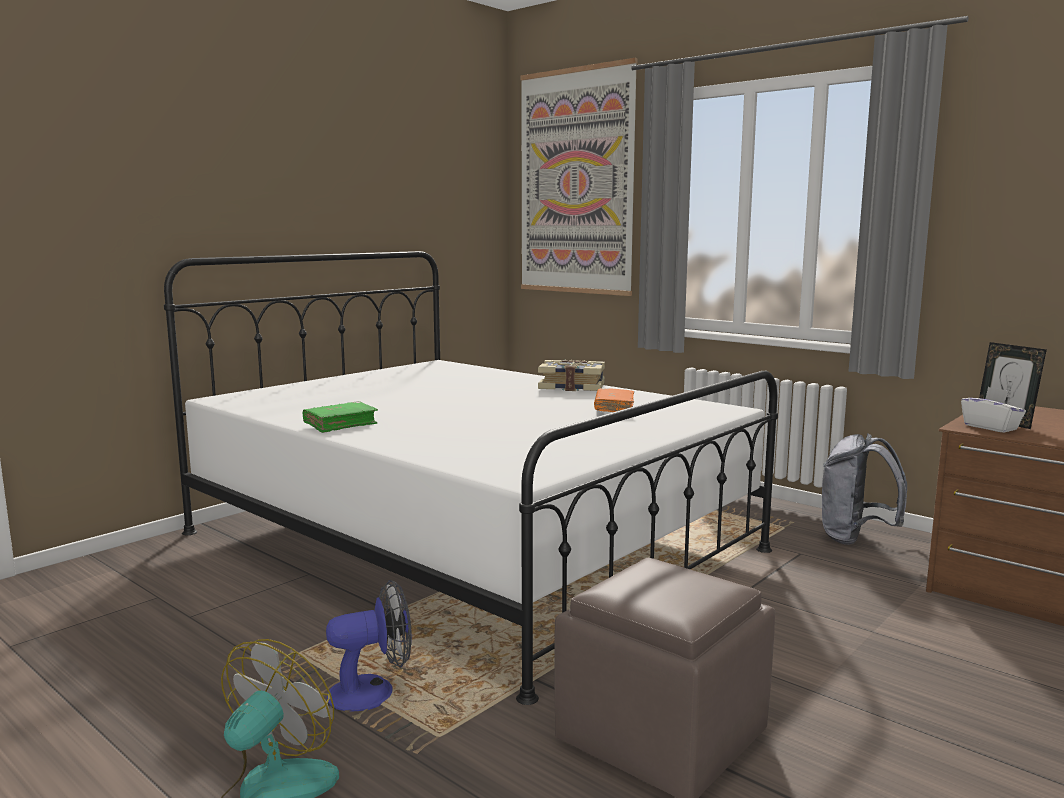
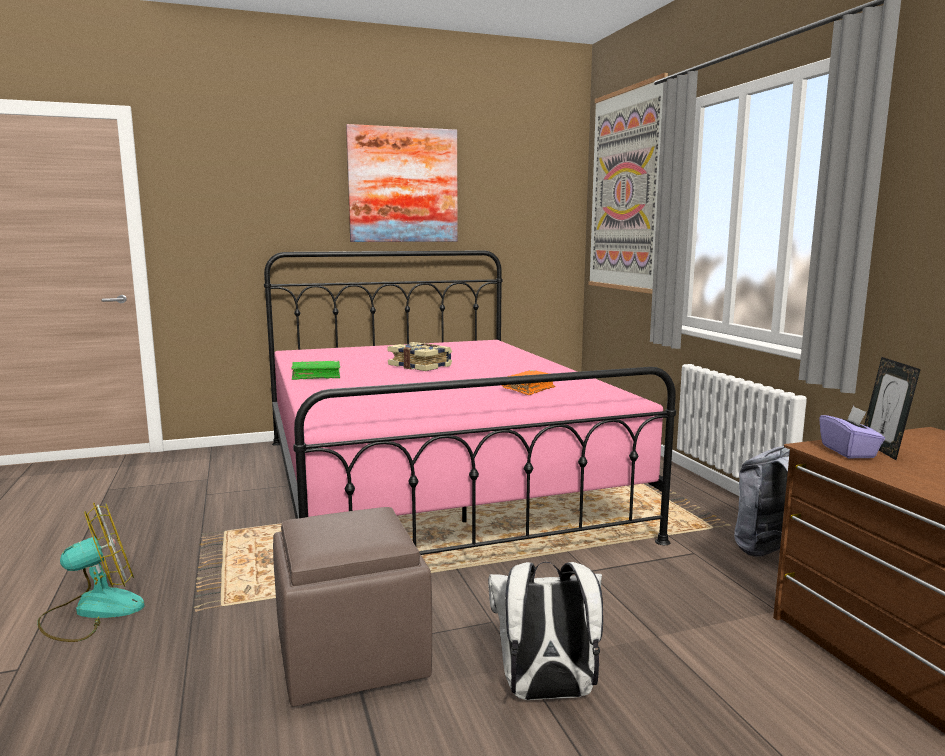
camera: 30 degrees right, 0 degrees up
white bed [164,251,778,705] -> pink bed [264,250,676,555]
fan [326,580,412,711] -> none
book [538,360,605,391] -> book moved to [388,342,452,371]
white tissue box [961,387,1026,433] -> purple tissue box [819,406,885,458]
none -> picture [346,124,458,242]
none -> white backpack [488,562,603,700]

